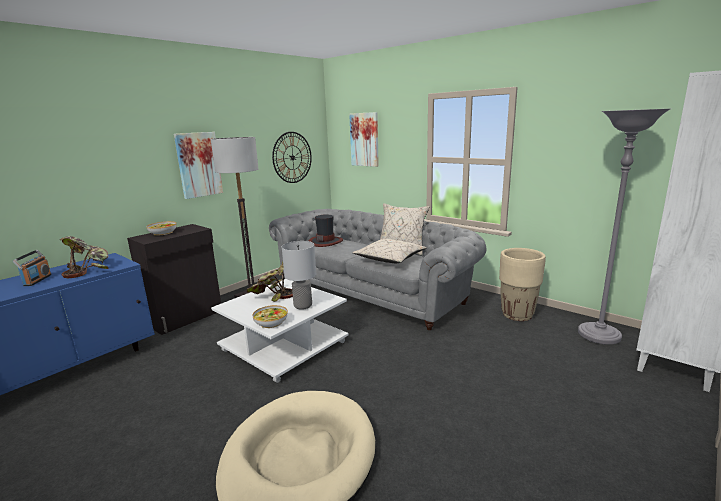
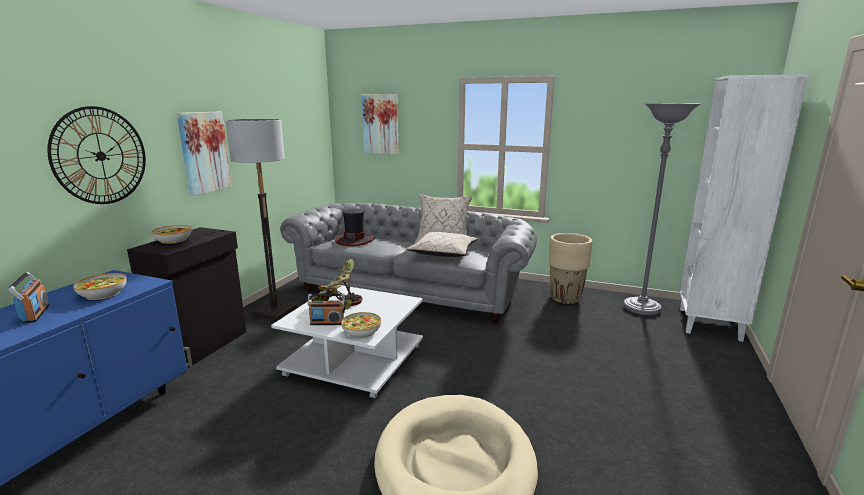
camera: 20 degrees left, 0 degrees up
potted plant [60,236,109,278] -> bowl [73,273,127,300]
wall clock [272,132,312,183] -> wall clock moved to [47,106,146,204]
grey table lamp [282,241,316,310] -> none
none -> radio [308,293,345,325]

